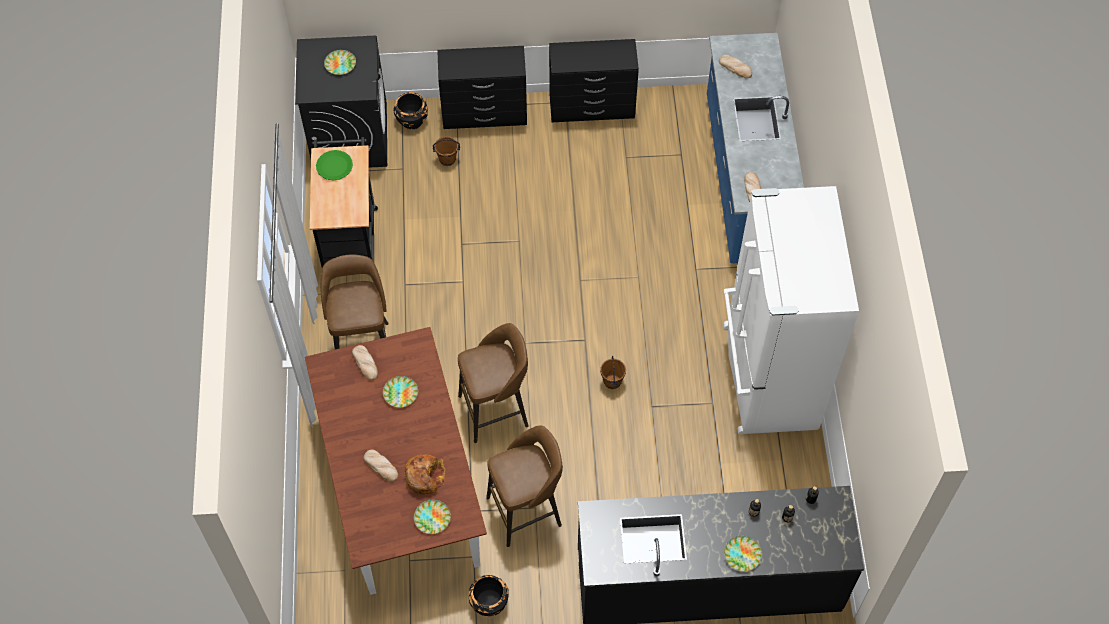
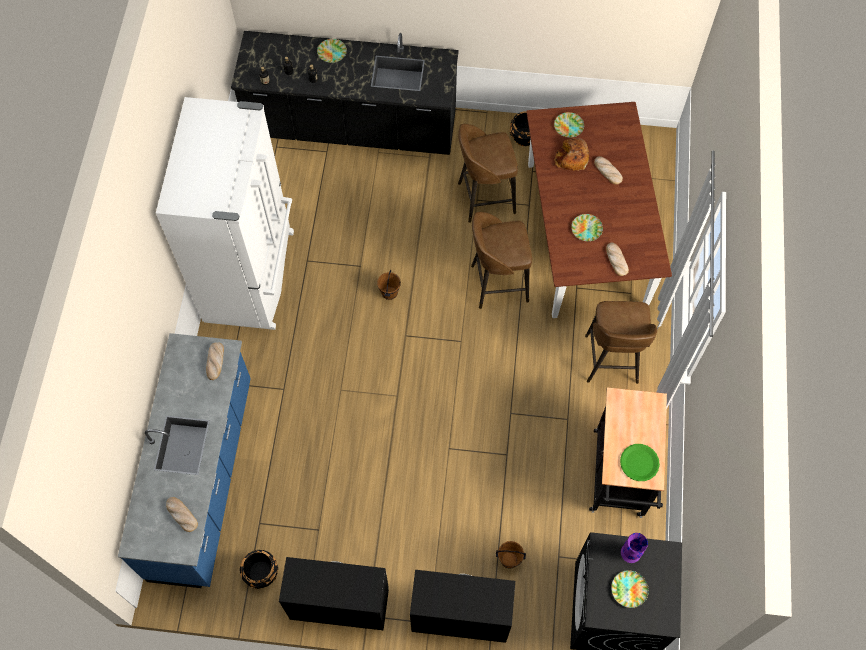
camera: 170 degrees left, 5 degrees up
black planter [393,92,428,129] -> black planter moved to [240,550,278,589]
none -> purple vase [621,533,648,563]

